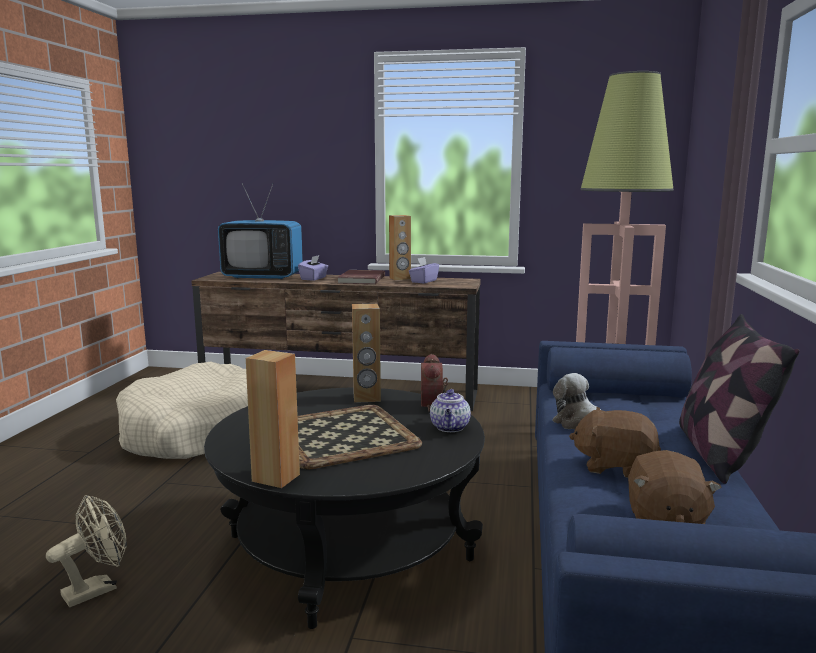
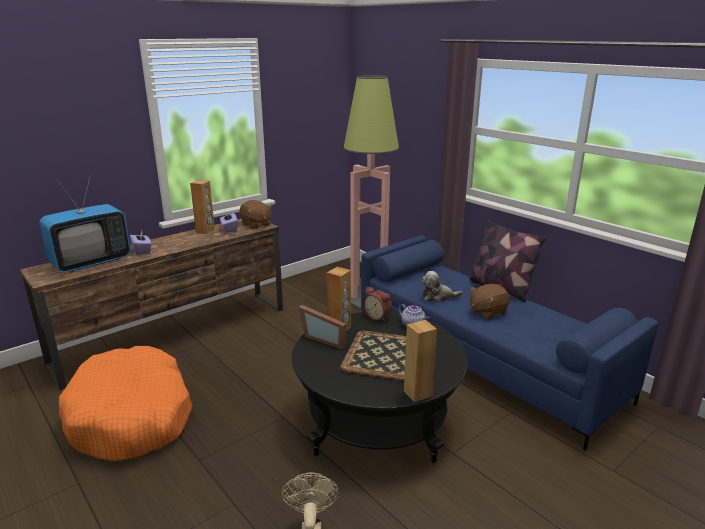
camera: 50 degrees left, 10 degrees up
beige dog bed [116,362,248,459] -> orange dog bed [59,346,192,461]
red book [337,270,385,284] -> none
brown plush toy [628,450,722,524] -> brown plush toy moved to [240,200,272,229]
none -> picture frame [299,305,346,349]

